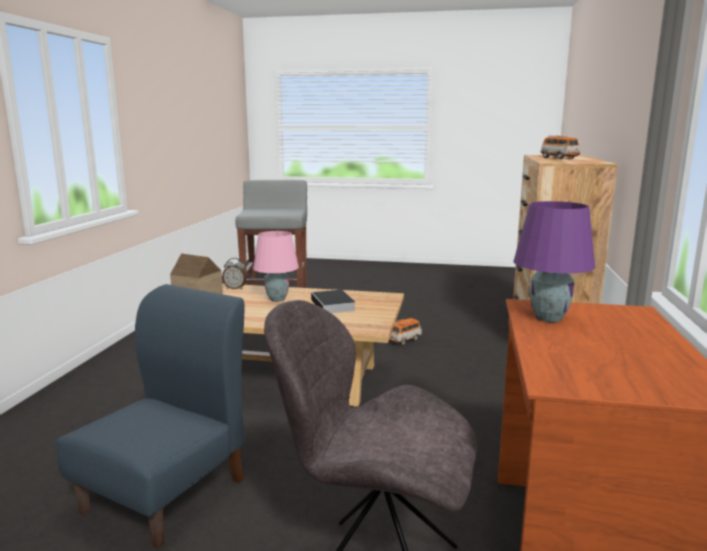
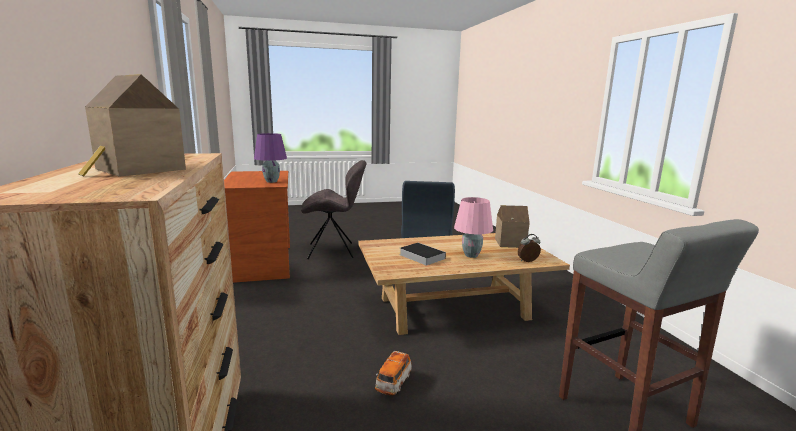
camera: 155 degrees right, 0 degrees up
toy car [540,135,580,159] -> toy house [78,74,186,177]

